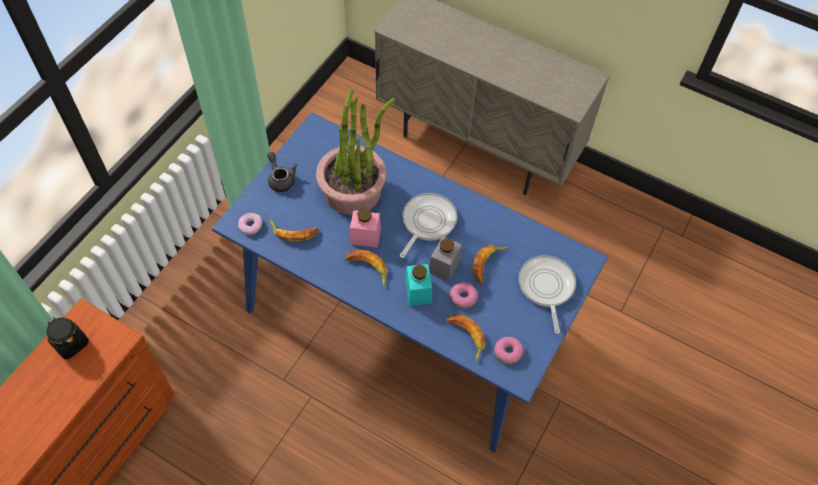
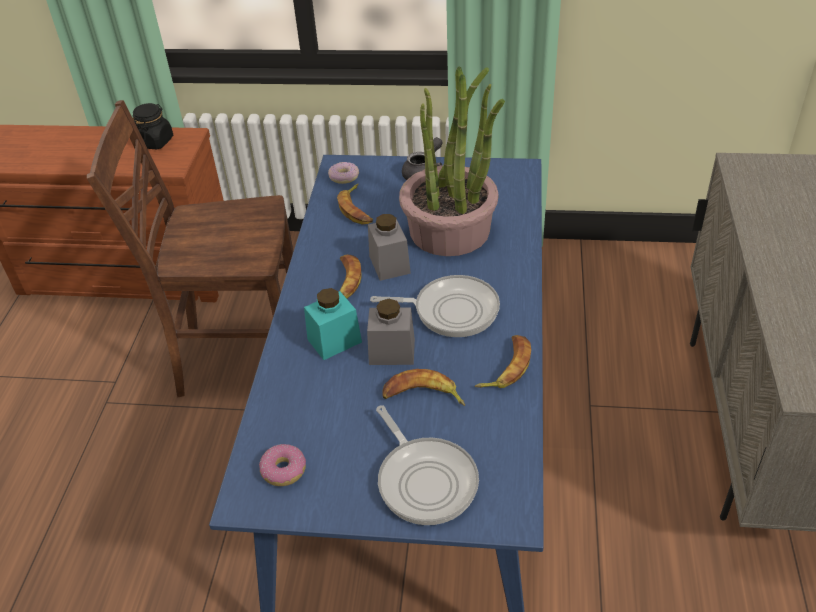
camera: 70 degrees right, 15 degrees down
pink jar [350,208,381,248] -> grey jar [368,214,411,281]
banana [446,315,485,362] -> banana moved to [475,335,531,388]
donut [450,282,478,308] -> none
frying pan [519,255,576,334] -> frying pan turned 90 degrees clockwise [376,405,479,525]
none -> brown chair [87,100,293,397]

